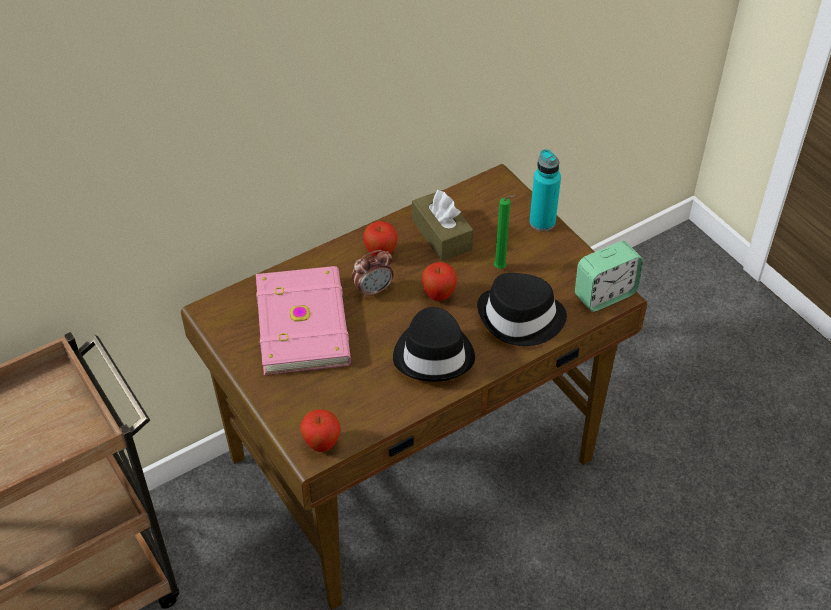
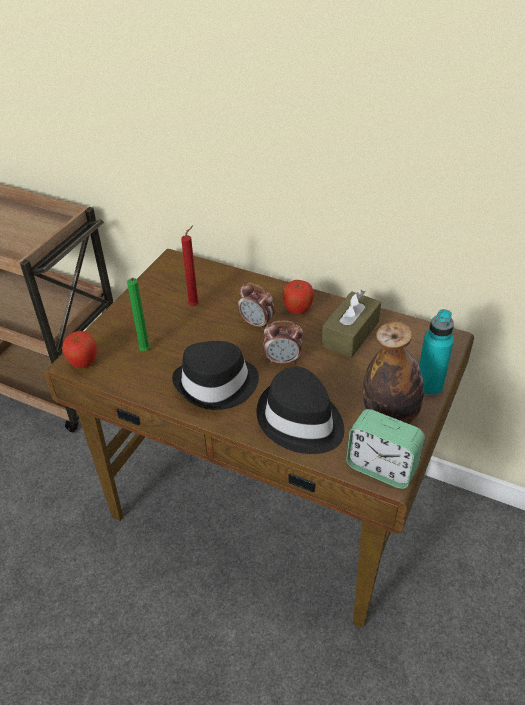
camera: 60 degrees right, 5 degrees down
pink book [256,266,351,375] -> red candle [181,225,199,306]
apple [422,262,457,301] -> alarm clock [263,320,303,364]
green candle [494,195,516,269] -> green candle moved to [127,278,150,351]
none -> bottle [363,321,424,424]

